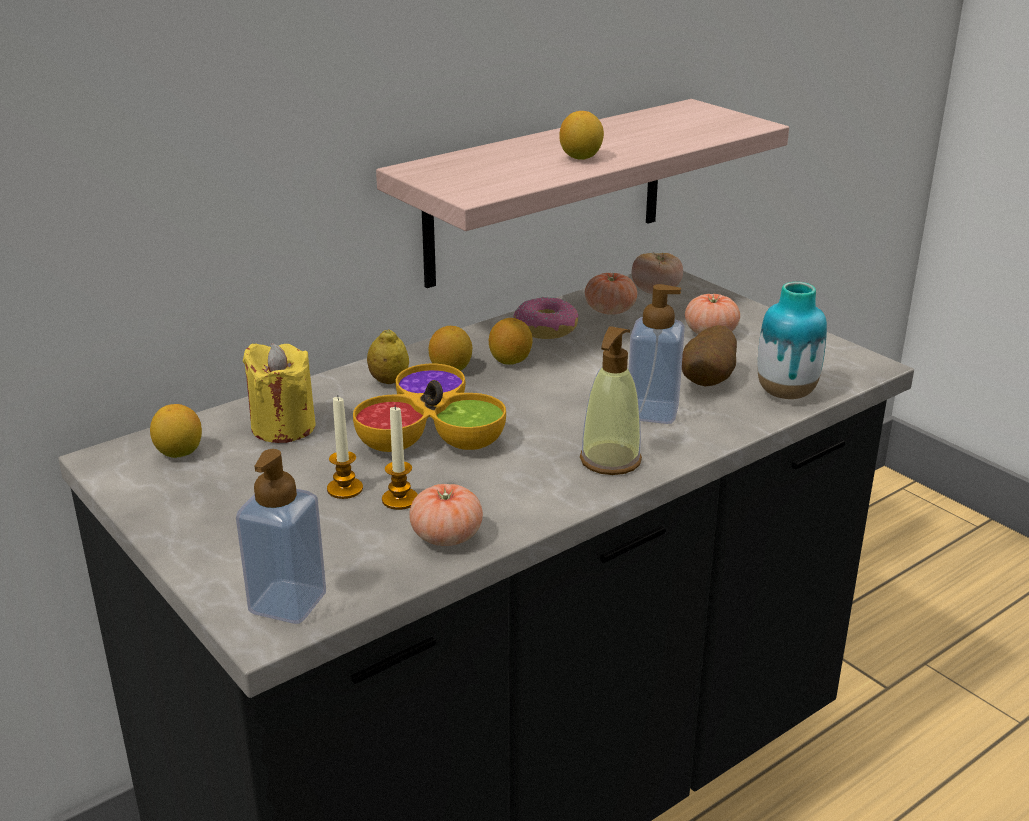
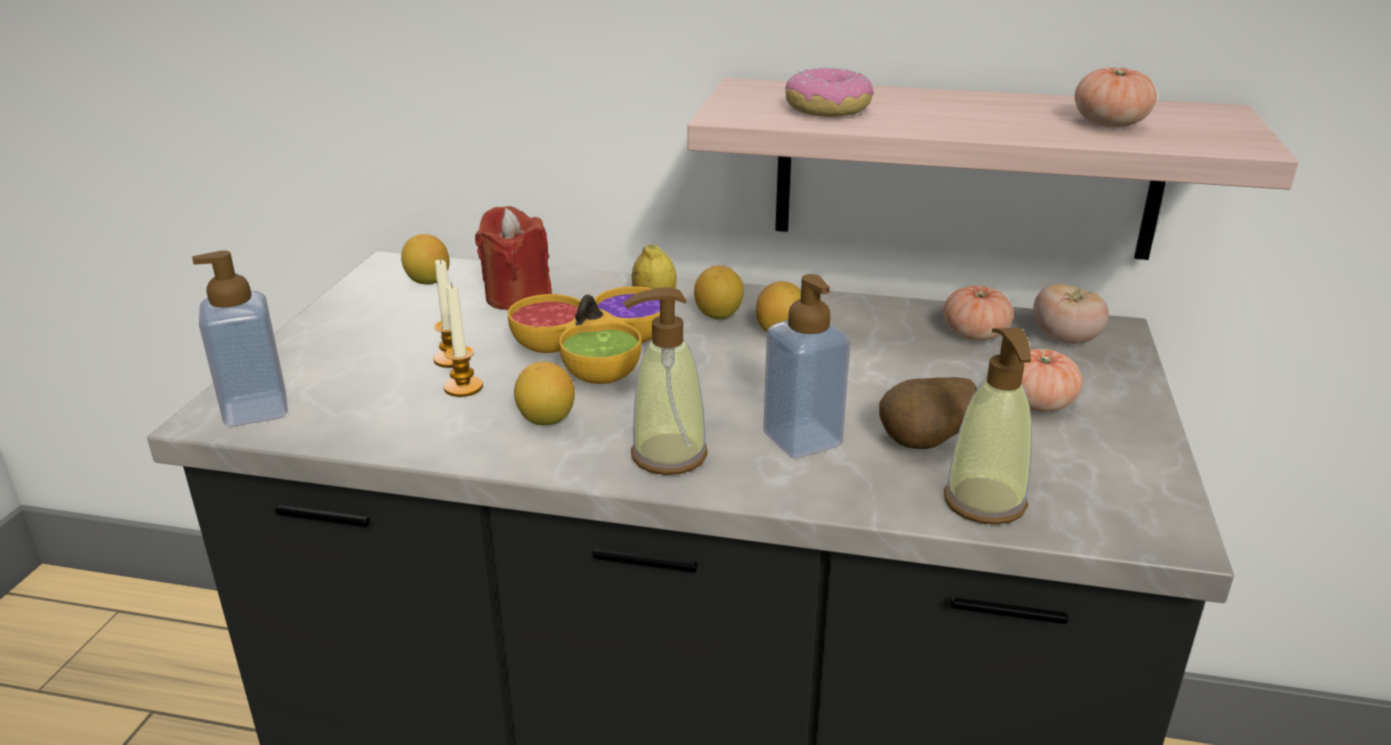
camera: 50 degrees right, 0 degrees up
yellow candle [243,343,316,443] -> red candle [475,206,552,310]
tomato [409,484,483,546] -> tomato moved to [1075,66,1157,127]
donut [513,297,578,339] -> donut moved to [785,67,874,117]
lemon [559,111,604,160] -> lemon moved to [514,362,575,425]
vase [758,282,827,399] -> soap dispenser [944,328,1032,525]

